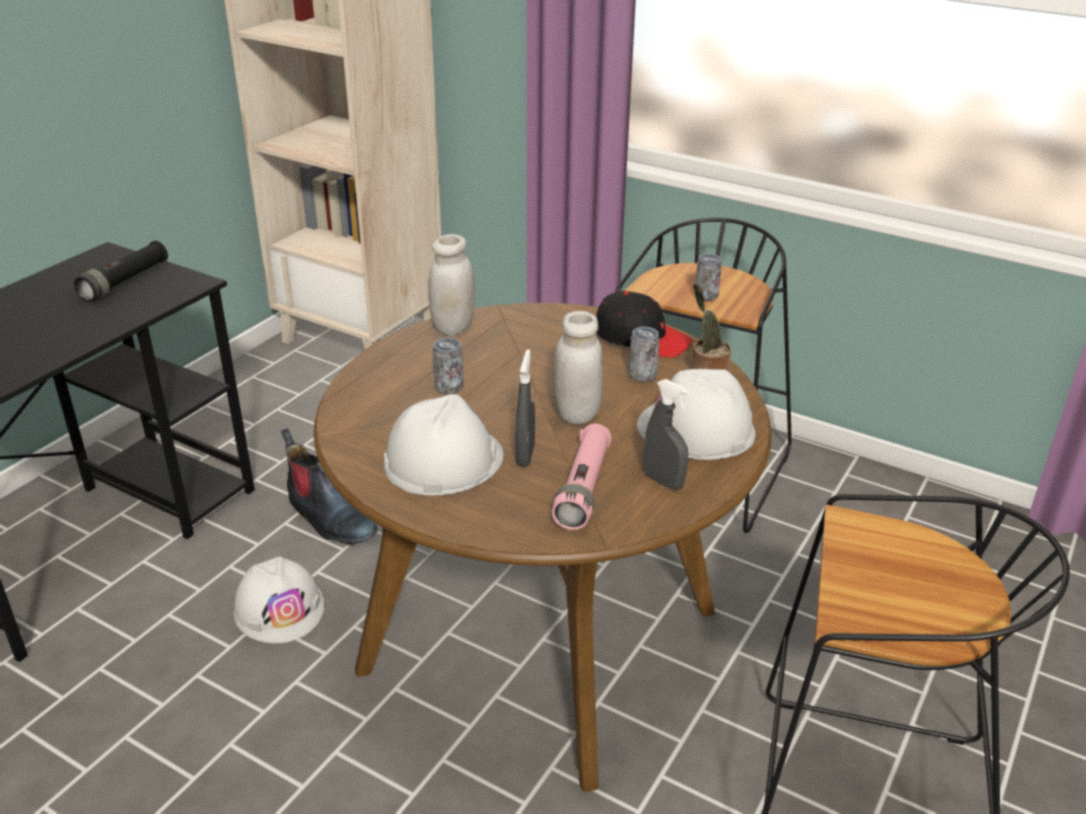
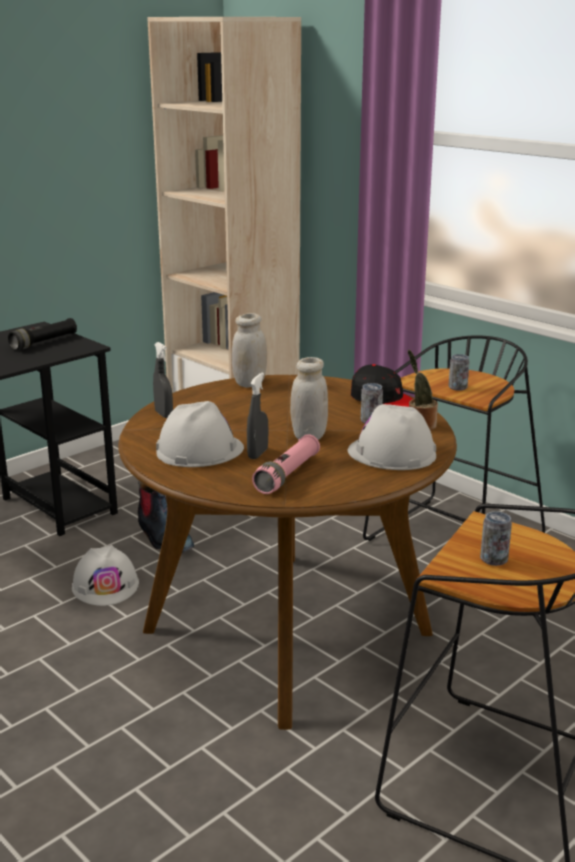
camera: 15 degrees right, 10 degrees down
can [433,338,464,394] -> can moved to [480,511,512,566]
grey spray bottle [644,379,689,490] -> grey spray bottle moved to [153,342,173,418]

